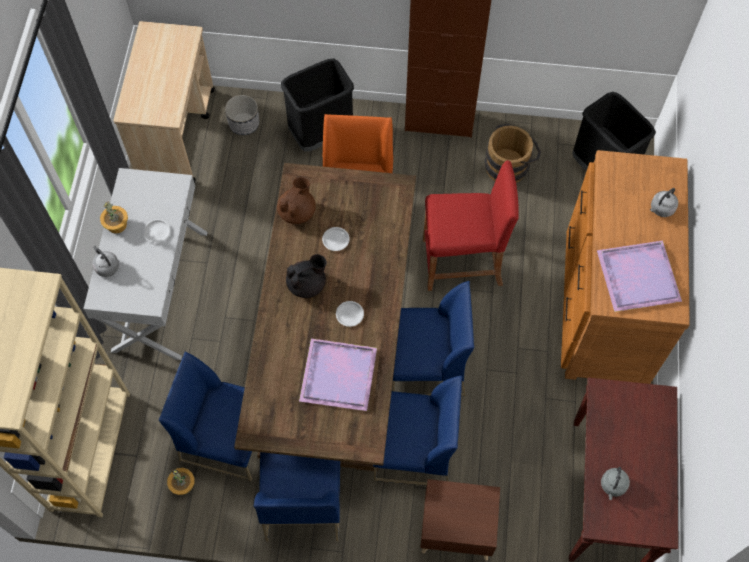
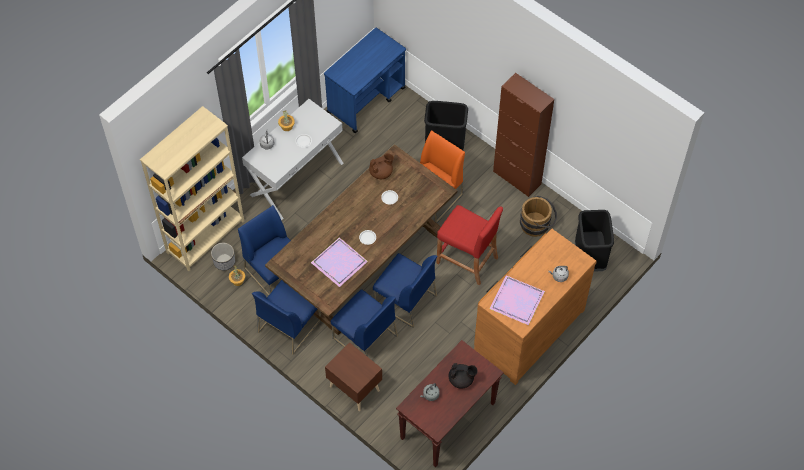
camera: 35 degrees right, 5 degrees down
beige cart [113,21,215,183] -> blue cart [324,28,406,133]
planter [225,95,259,135] -> planter moved to [211,243,235,270]
black teapot [286,254,327,298] -> black teapot moved to [449,363,478,389]

